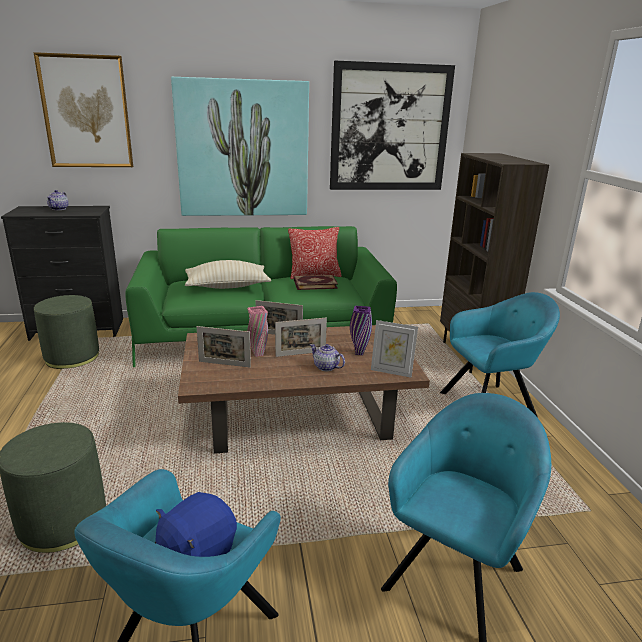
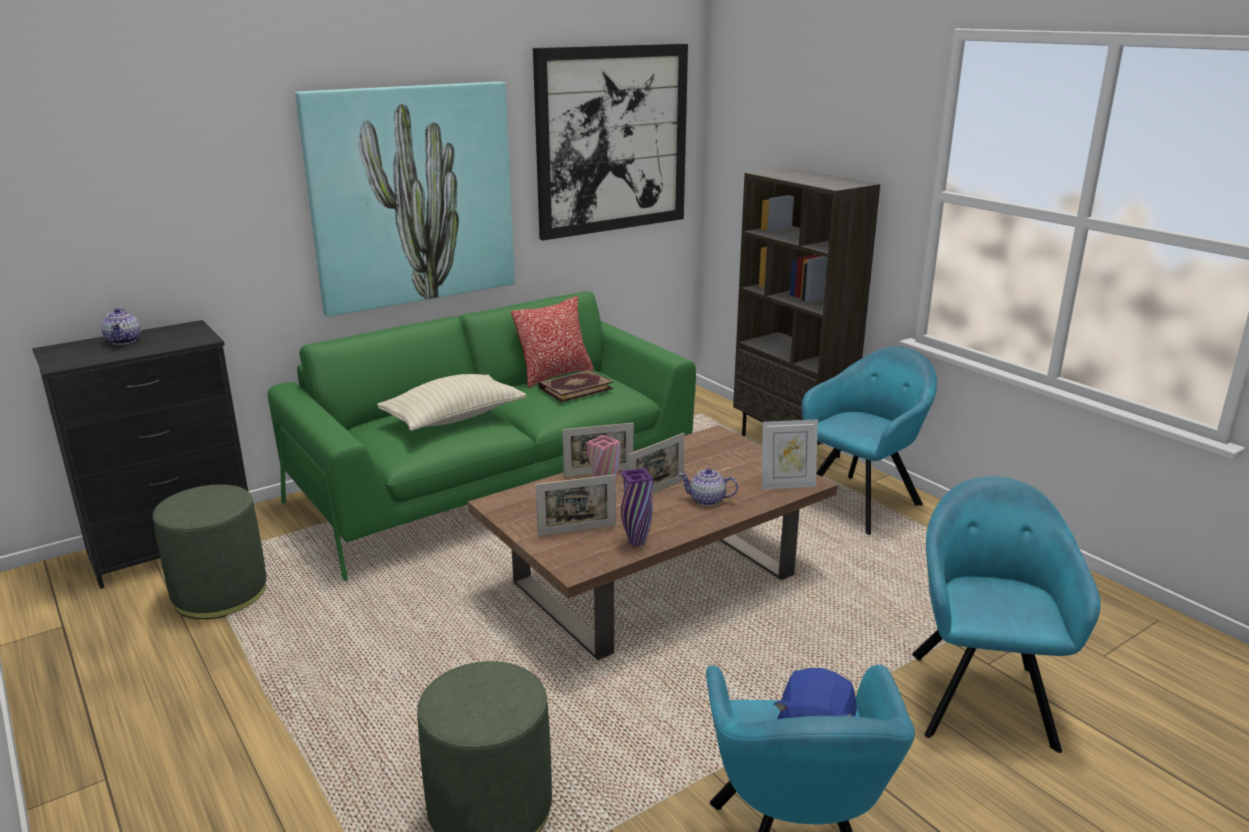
camera: 25 degrees left, 0 degrees up
picture [33,52,133,167] -> none
purple vase [350,306,372,355] -> purple vase moved to [621,468,654,547]

